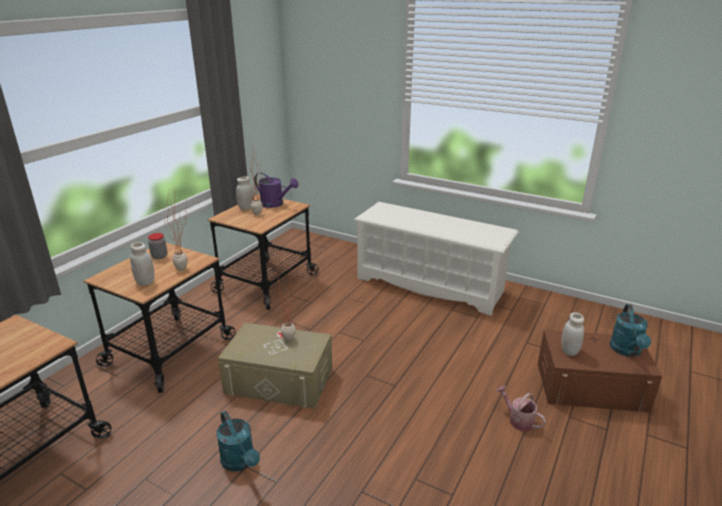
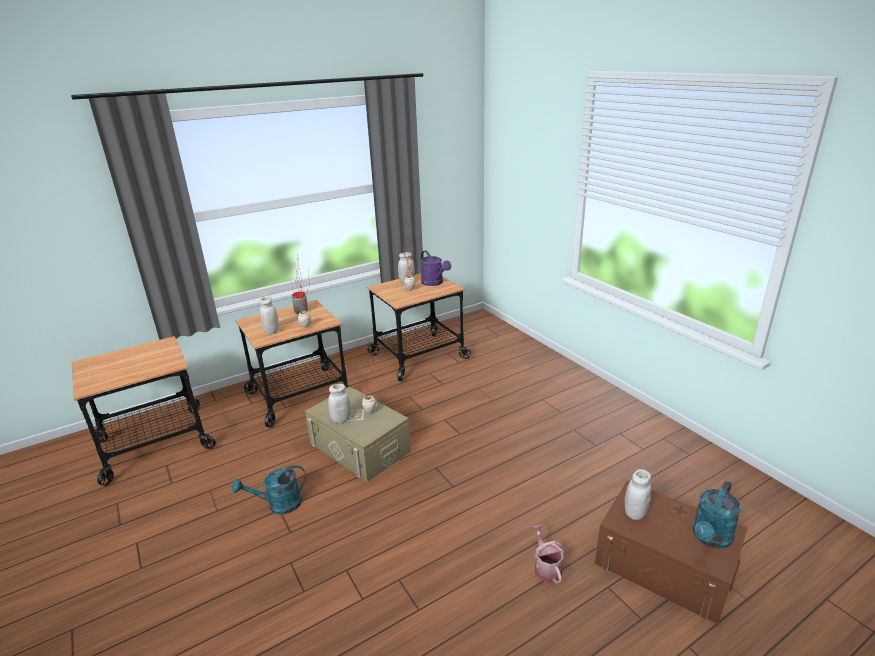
camera: 30 degrees right, 0 degrees up
turquoise watering can [216,411,260,472] -> turquoise watering can turned 75 degrees clockwise [232,465,306,514]
white shoe rack [354,202,519,316] -> none
none -> white jar [328,384,351,423]

